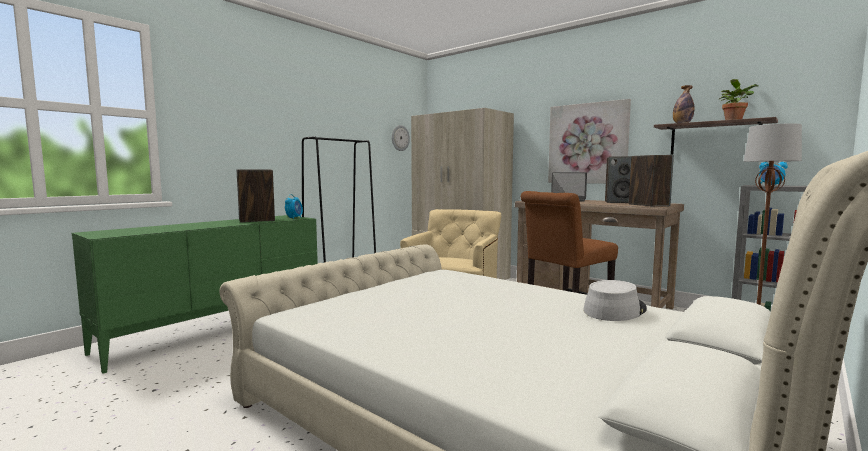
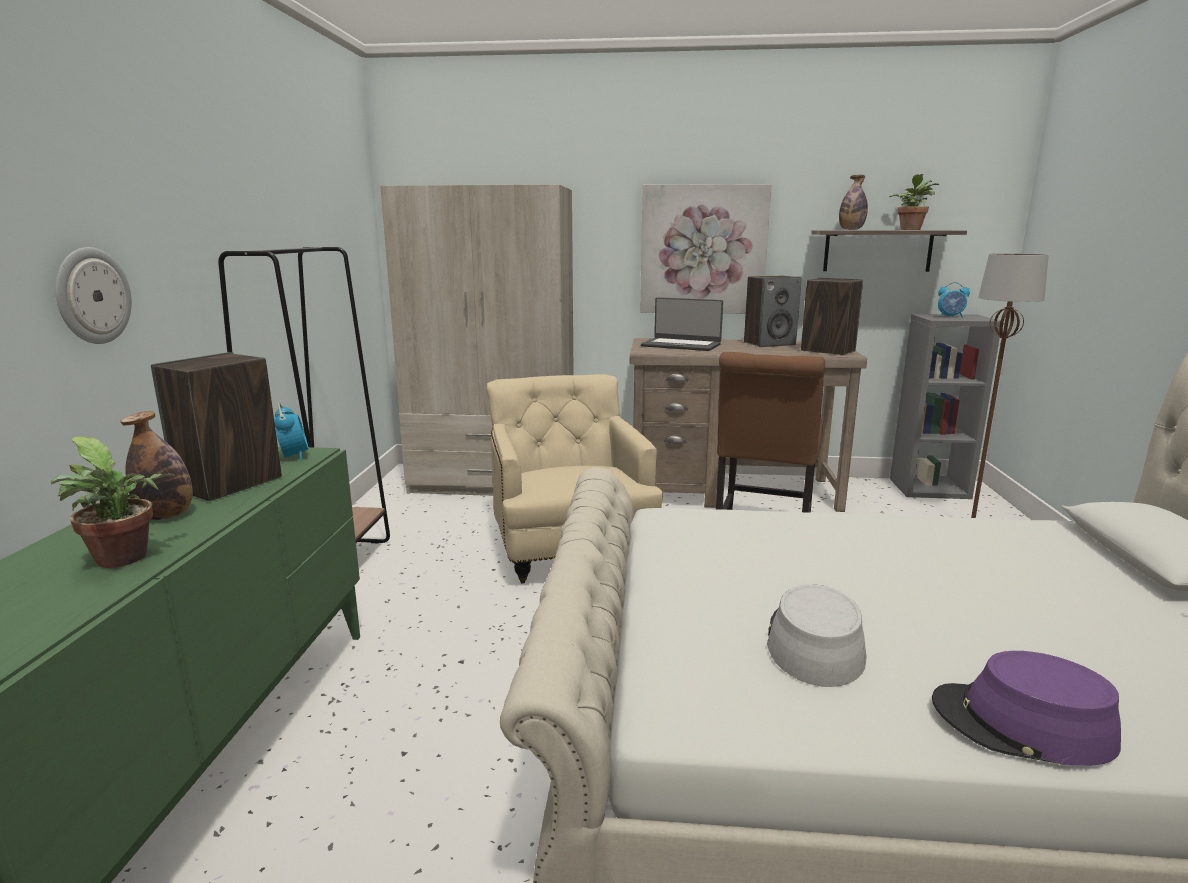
camera: 35 degrees left, 10 degrees up
wall clock [392,125,410,151] -> wall clock moved to [55,247,132,344]
grey hat [583,280,647,321] -> grey hat moved to [767,584,866,687]
none -> potted plant [51,436,175,568]
none -> bottle [121,411,193,520]
none -> purple hat [932,651,1121,766]

